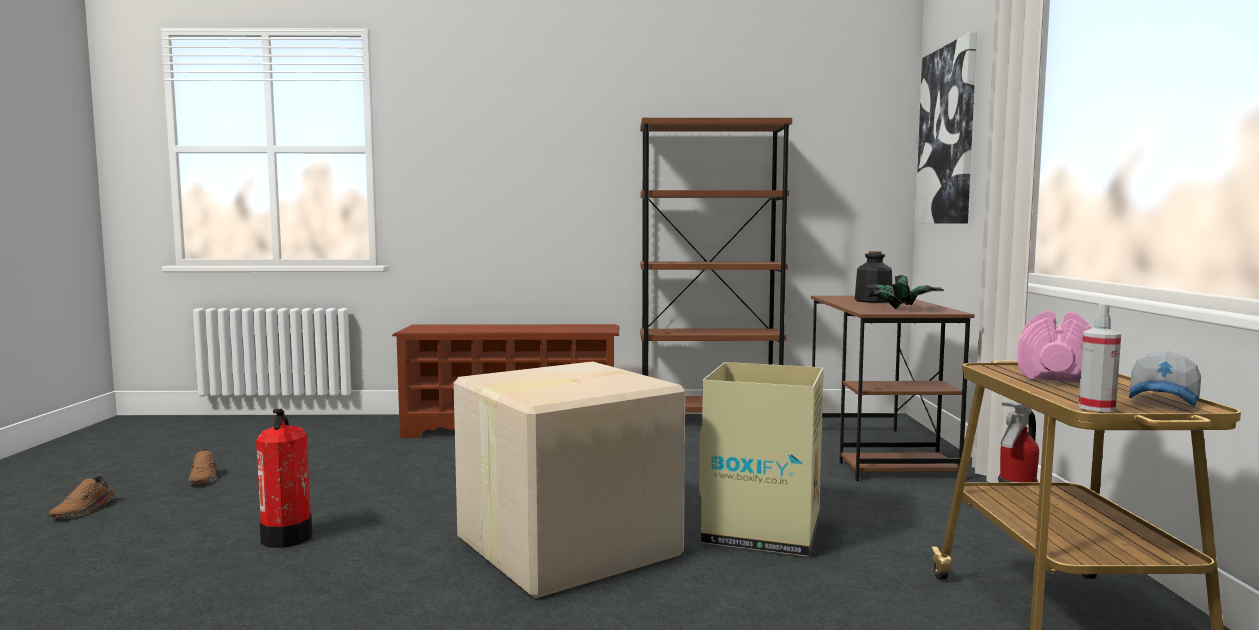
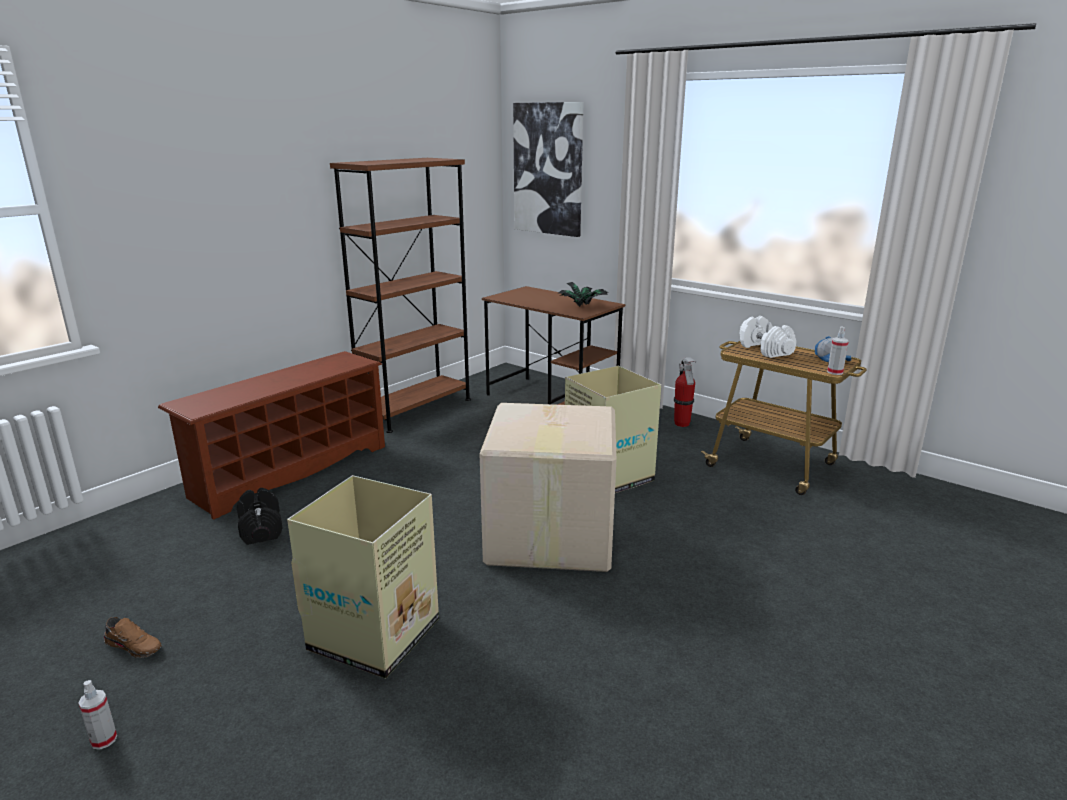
camera: 50 degrees left, 15 degrees up
brown shoe [49,476,115,518] -> spray bottle [78,680,117,750]
fire extinguisher [256,409,312,548] -> cardboard box [287,475,439,679]
bottle [855,251,892,303] -> none
pink dumbbell [1017,311,1092,383] -> white dumbbell [740,316,796,358]
none -> black dumbbell [237,488,283,545]

